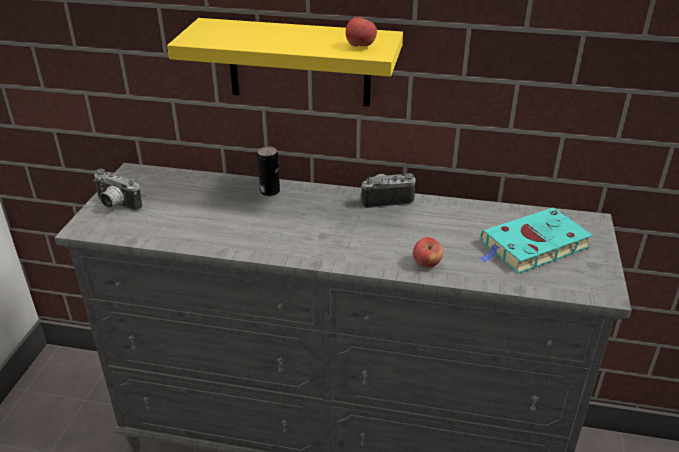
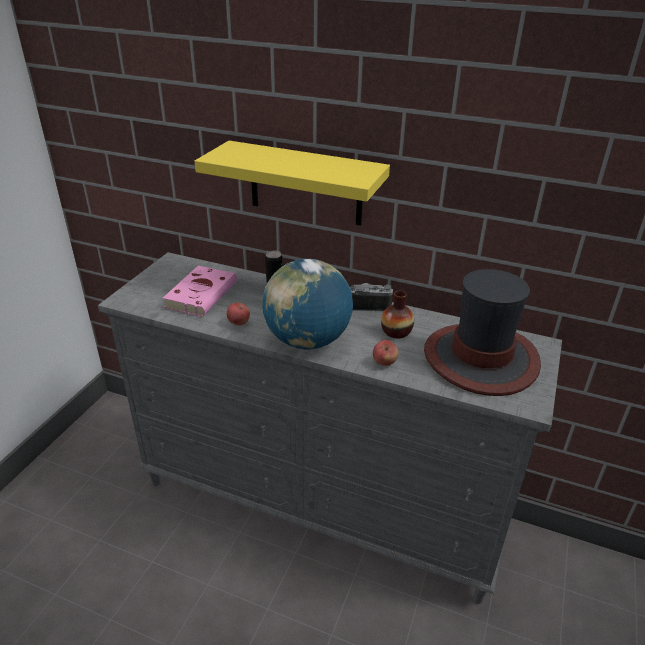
camera: 10 degrees right, 0 degrees up
camera [93,169,142,211] -> none
apple [346,17,377,46] -> apple moved to [227,303,250,325]
turquoise book [479,208,593,274] -> hat [424,269,541,396]
none -> pink book [162,266,237,317]
none -> globe [262,259,353,349]
none -> vase [381,291,414,339]

